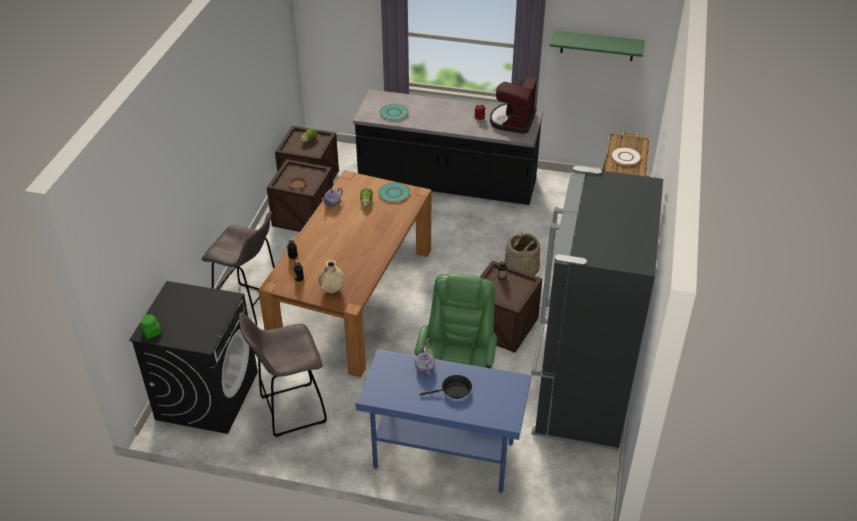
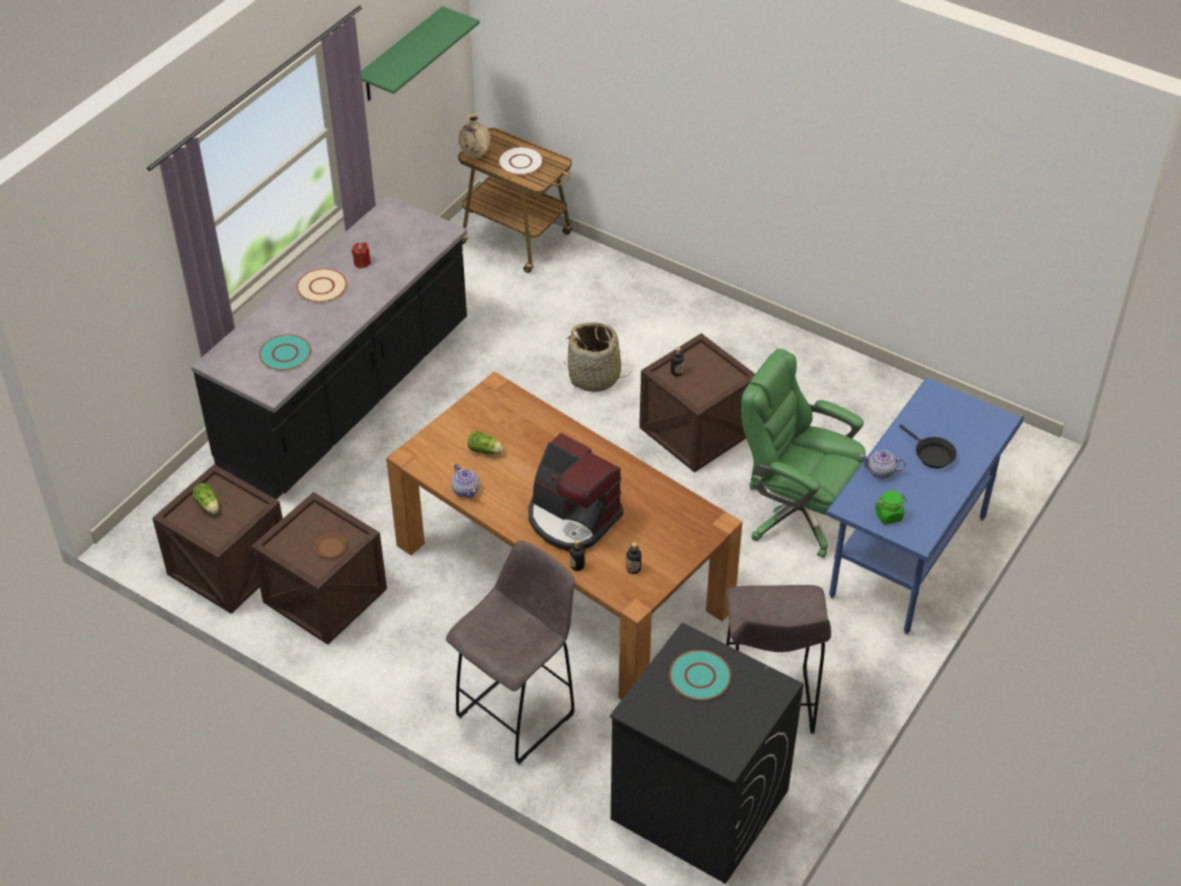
camera: 70 degrees left, 5 degrees up
green jar [141,314,162,339] -> green jar moved to [875,490,907,525]
beige vase [319,260,344,293] -> beige vase moved to [459,113,491,158]
turquoise plate [378,183,410,202] -> turquoise plate moved to [669,650,731,700]
black frying pan [420,375,472,399] -> black frying pan turned 135 degrees clockwise [899,425,957,469]
coffee machine [490,77,537,134] -> coffee machine moved to [528,433,623,551]
black fridge [531,166,663,450] -> none
none -> beige plate [297,269,347,302]

